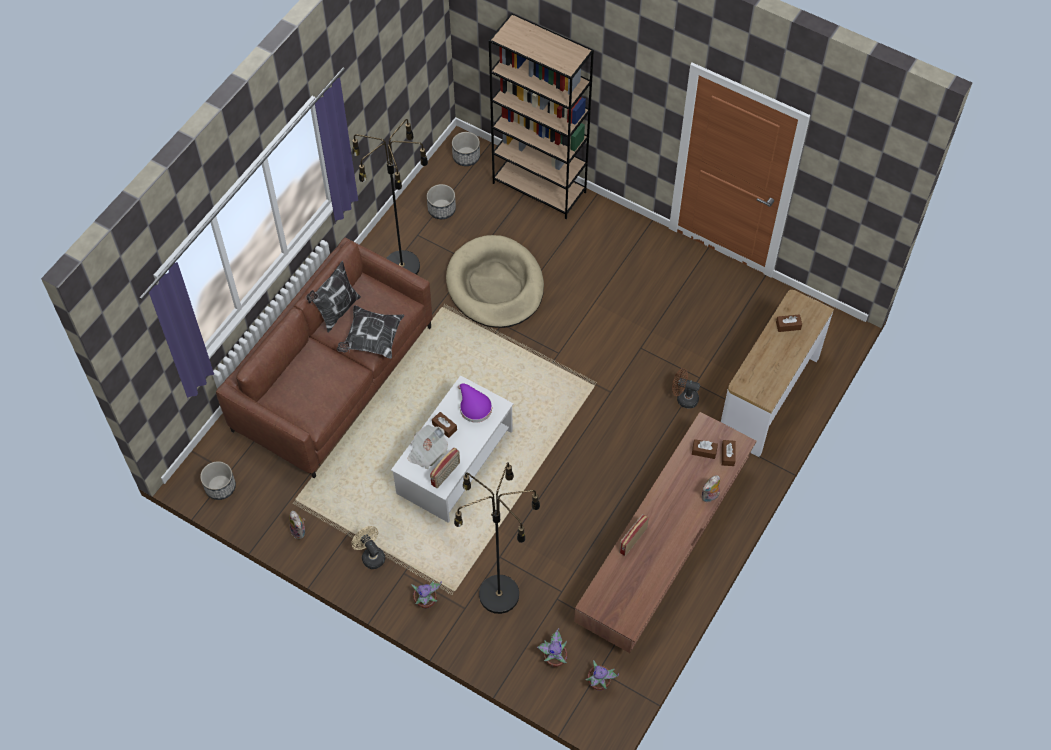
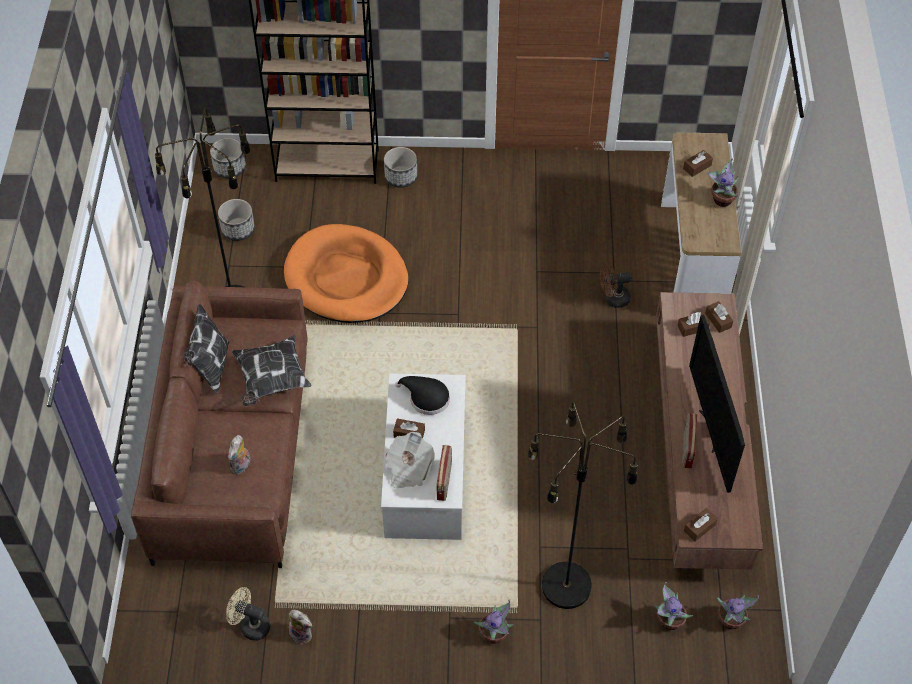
camera: 30 degrees left, 5 degrees down
planter [200,461,236,500] -> planter moved to [384,147,417,188]
beige fan [351,526,385,569] -> beige fan moved to [226,587,270,641]
beige dog bed [446,235,544,328] -> orange dog bed [284,224,409,323]
purple hat [458,383,492,423] -> black hat [395,376,450,415]
plush toy [701,475,720,502] -> plush toy moved to [228,435,251,475]
none -> brown tissue box [684,508,718,541]
none -> television [689,315,745,493]
none -> potted plant [707,159,739,207]

